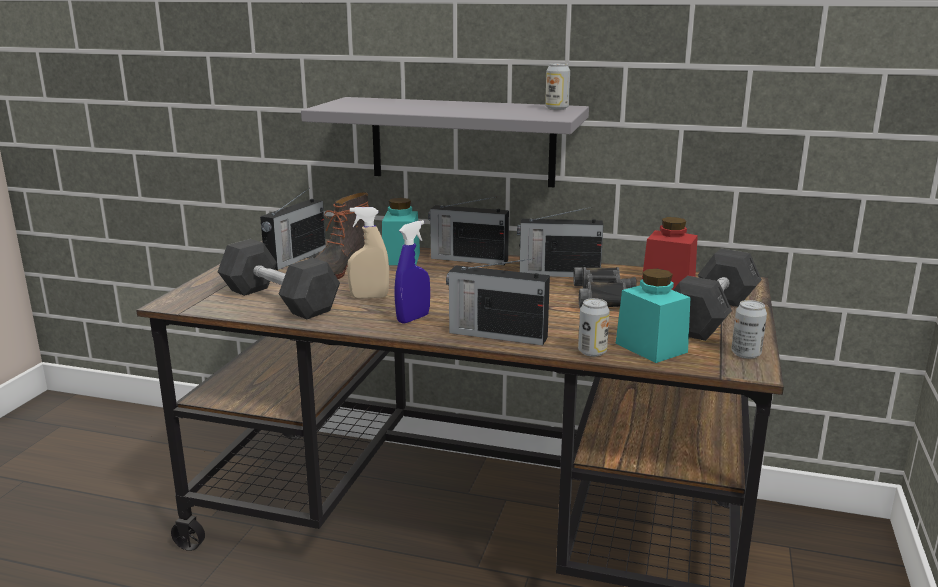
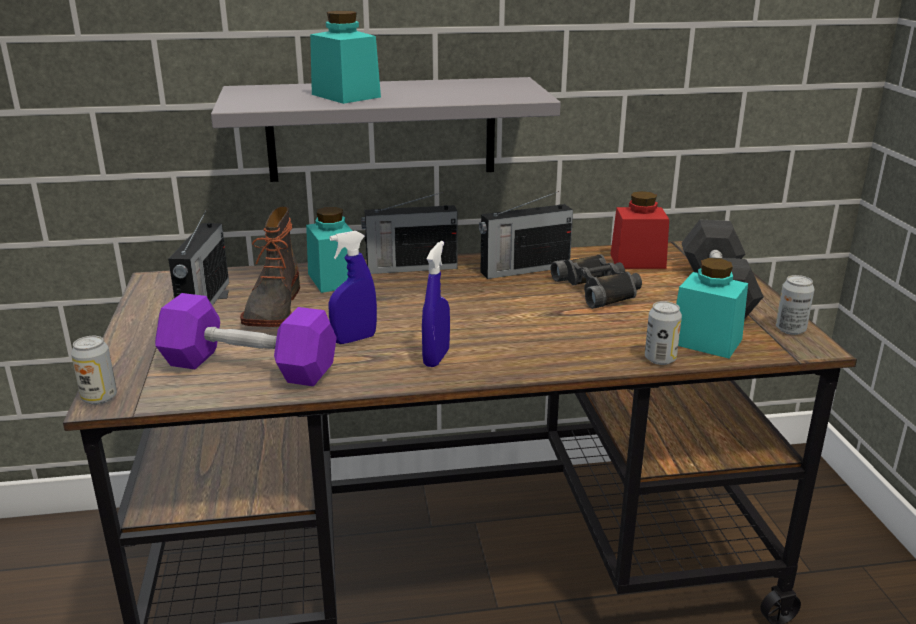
camera: 25 degrees left, 5 degrees up
grey dumbbell [218,239,340,319] -> purple dumbbell [155,293,337,386]
beige spray bottle [347,207,389,299] -> blue spray bottle [328,231,377,344]
radio [446,258,550,345] -> none
can [545,63,570,110] -> can moved to [71,336,117,405]
none -> turquoise jar [310,11,381,104]

